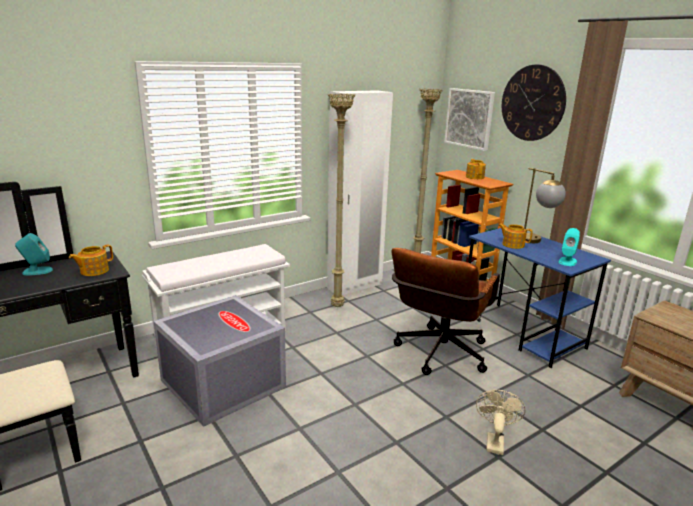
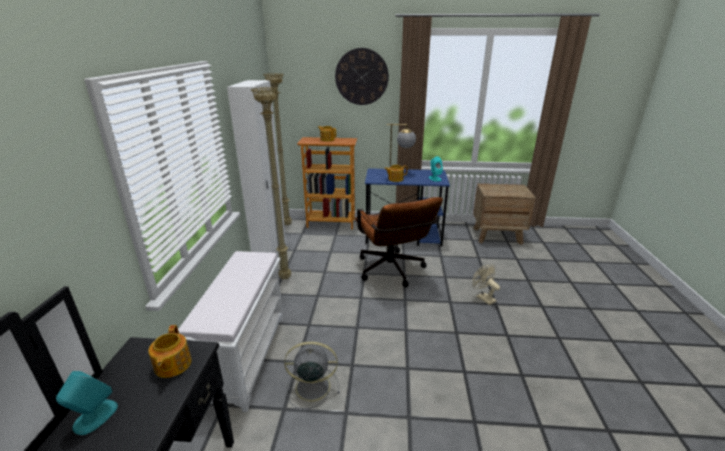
camera: 50 degrees left, 5 degrees up
grey storage box [154,295,286,427] -> grey fan [284,341,340,409]
picture [445,88,495,151] -> none

